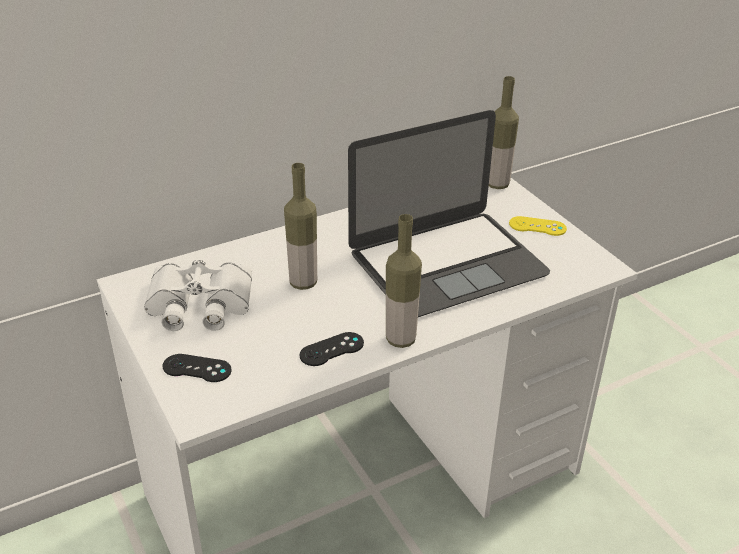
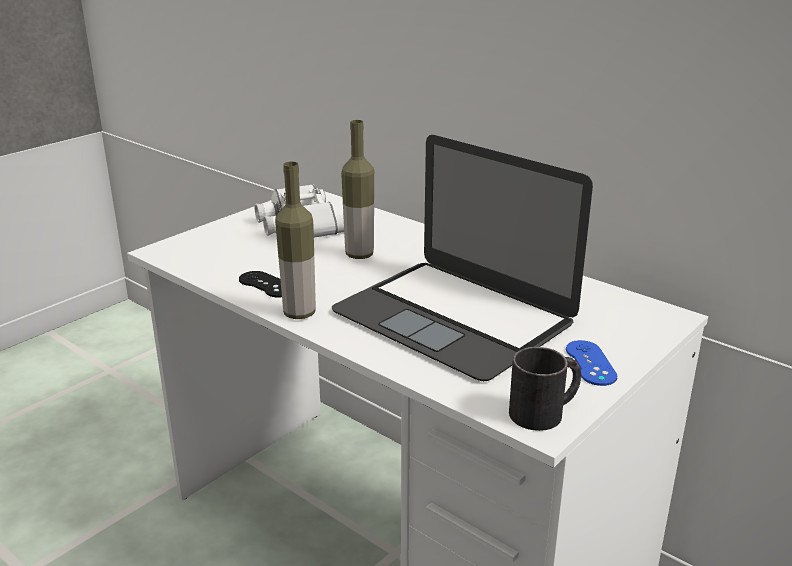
camera: 70 degrees right, 10 degrees down
black game controller [163,354,232,382] -> none
bottle [489,76,519,189] -> none
yellow game controller [509,216,567,236] -> blue game controller [566,340,618,386]
none -> black mug [509,347,581,431]

